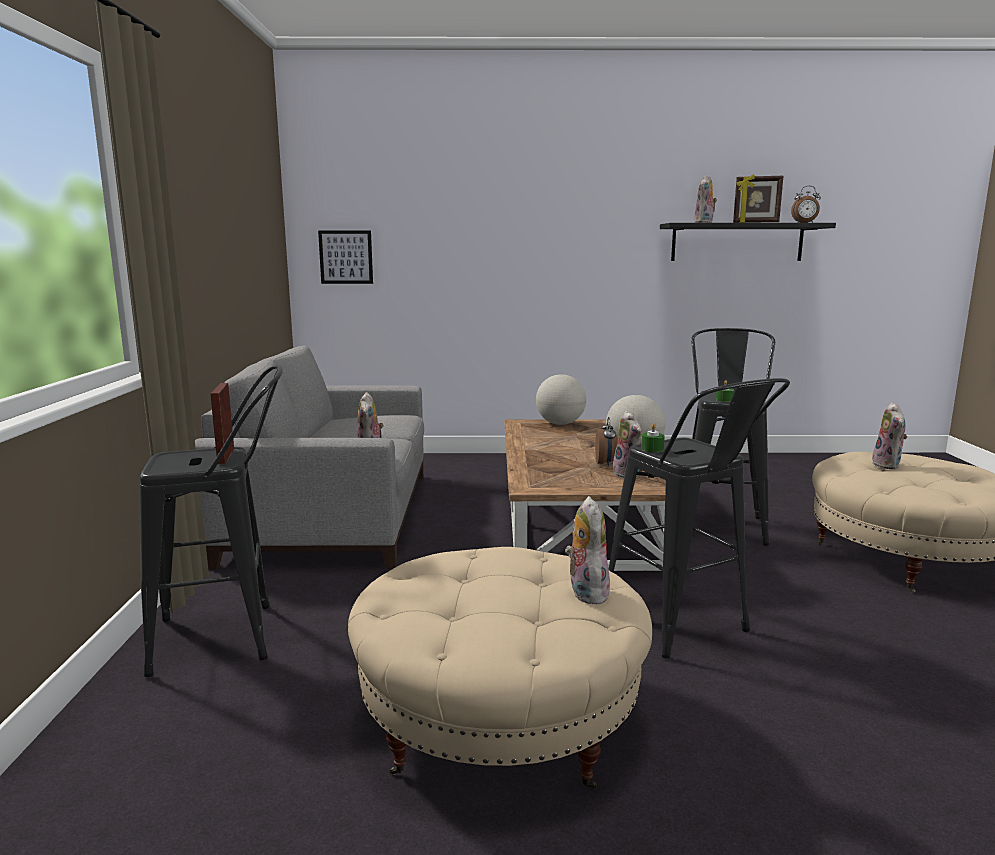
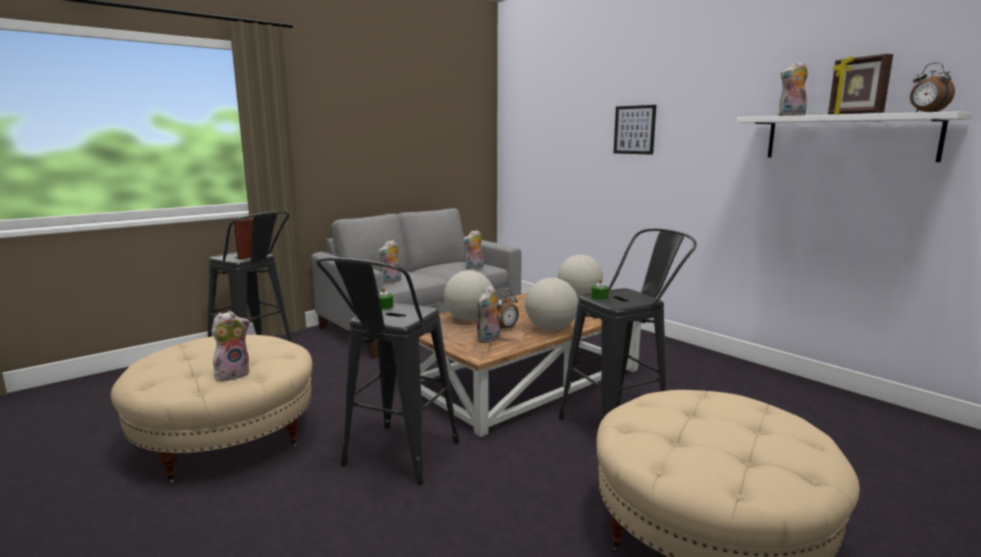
camera: 50 degrees right, 0 degrees up
picture [318,231,373,284] -> picture moved to [614,105,656,155]
black shelf [660,223,836,261] -> white shelf [737,111,972,162]
plush toy [872,402,907,469] -> plush toy moved to [463,230,484,270]
none -> globe [444,270,492,321]

